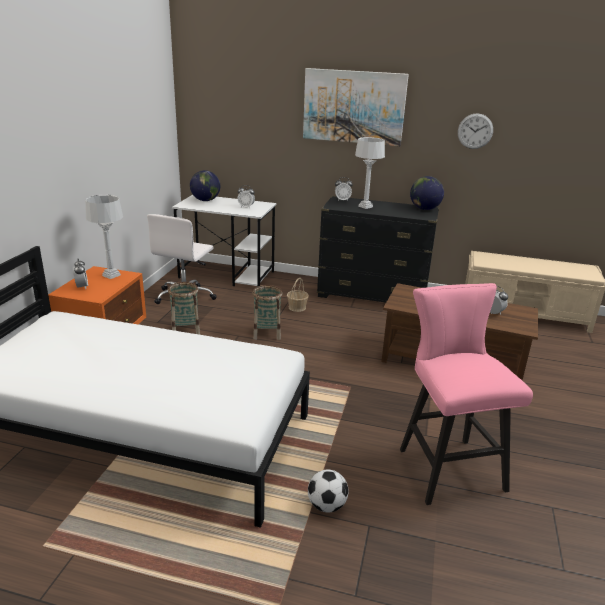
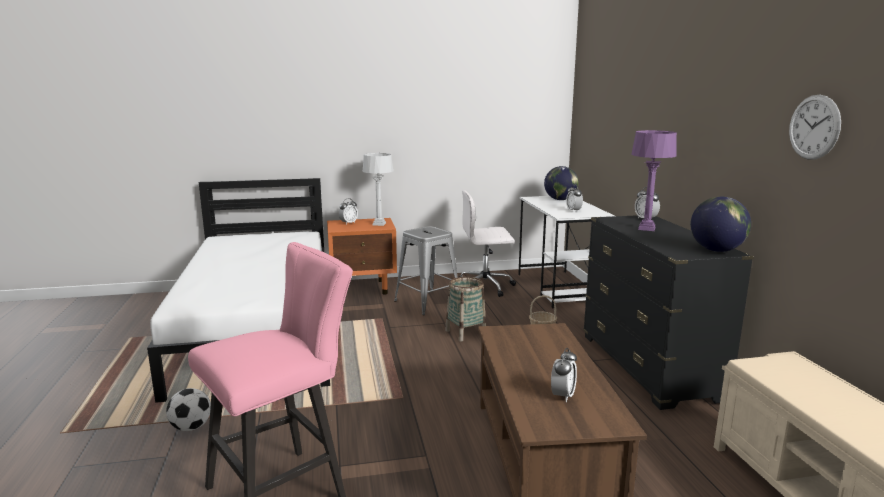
camera: 65 degrees right, 10 degrees down
basket [168,282,200,335] -> grey stool [394,226,458,315]
picture [303,68,409,146] -> none
grey table lamp [355,137,385,209] -> purple table lamp [631,130,677,231]

